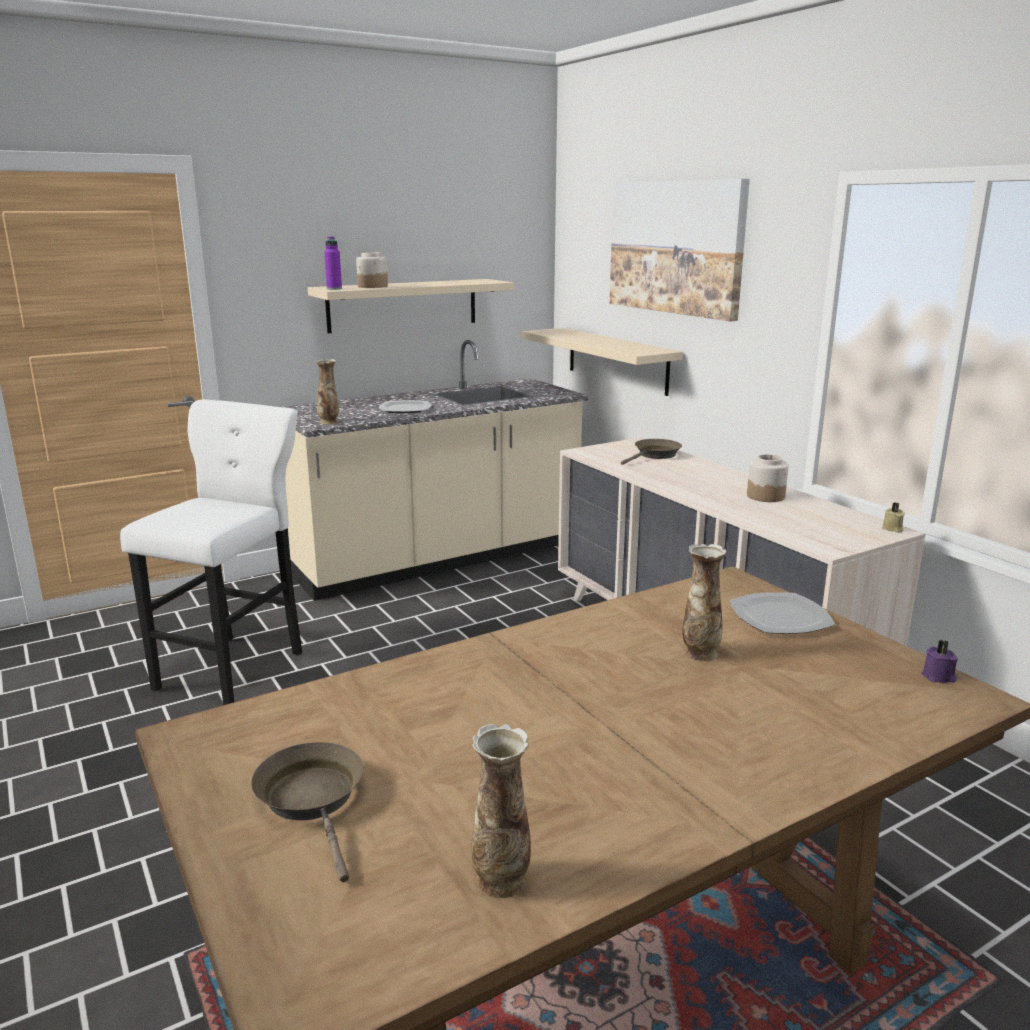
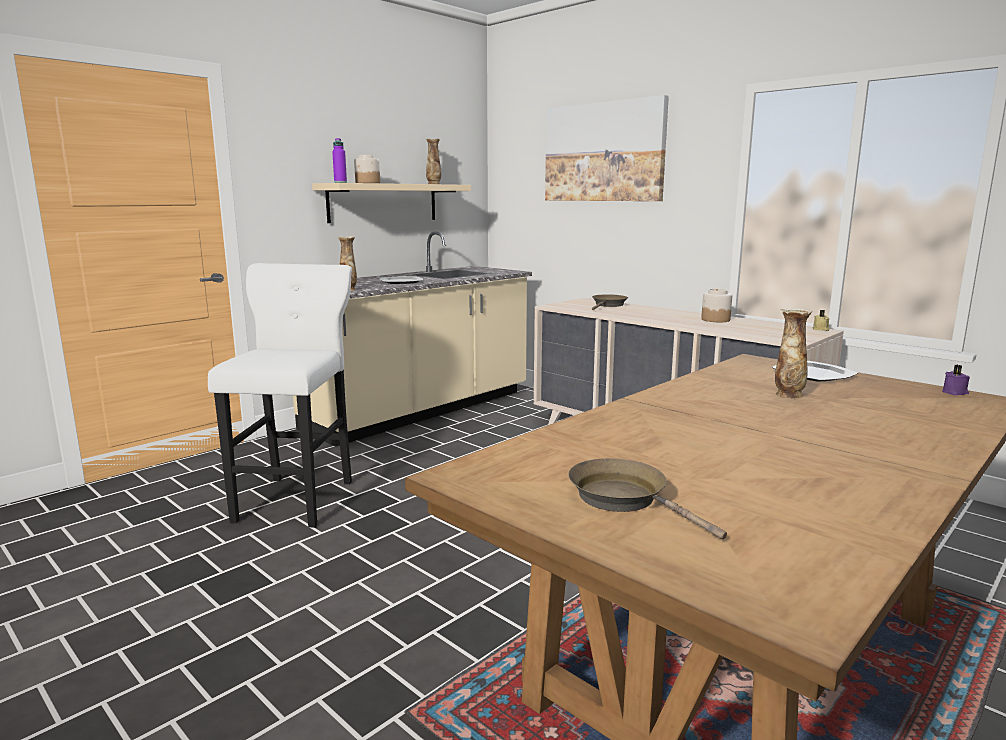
camera: 15 degrees left, 5 degrees down
vase [472,724,531,898] -> vase moved to [426,139,441,184]
beige shelf [522,328,683,396] -> none

